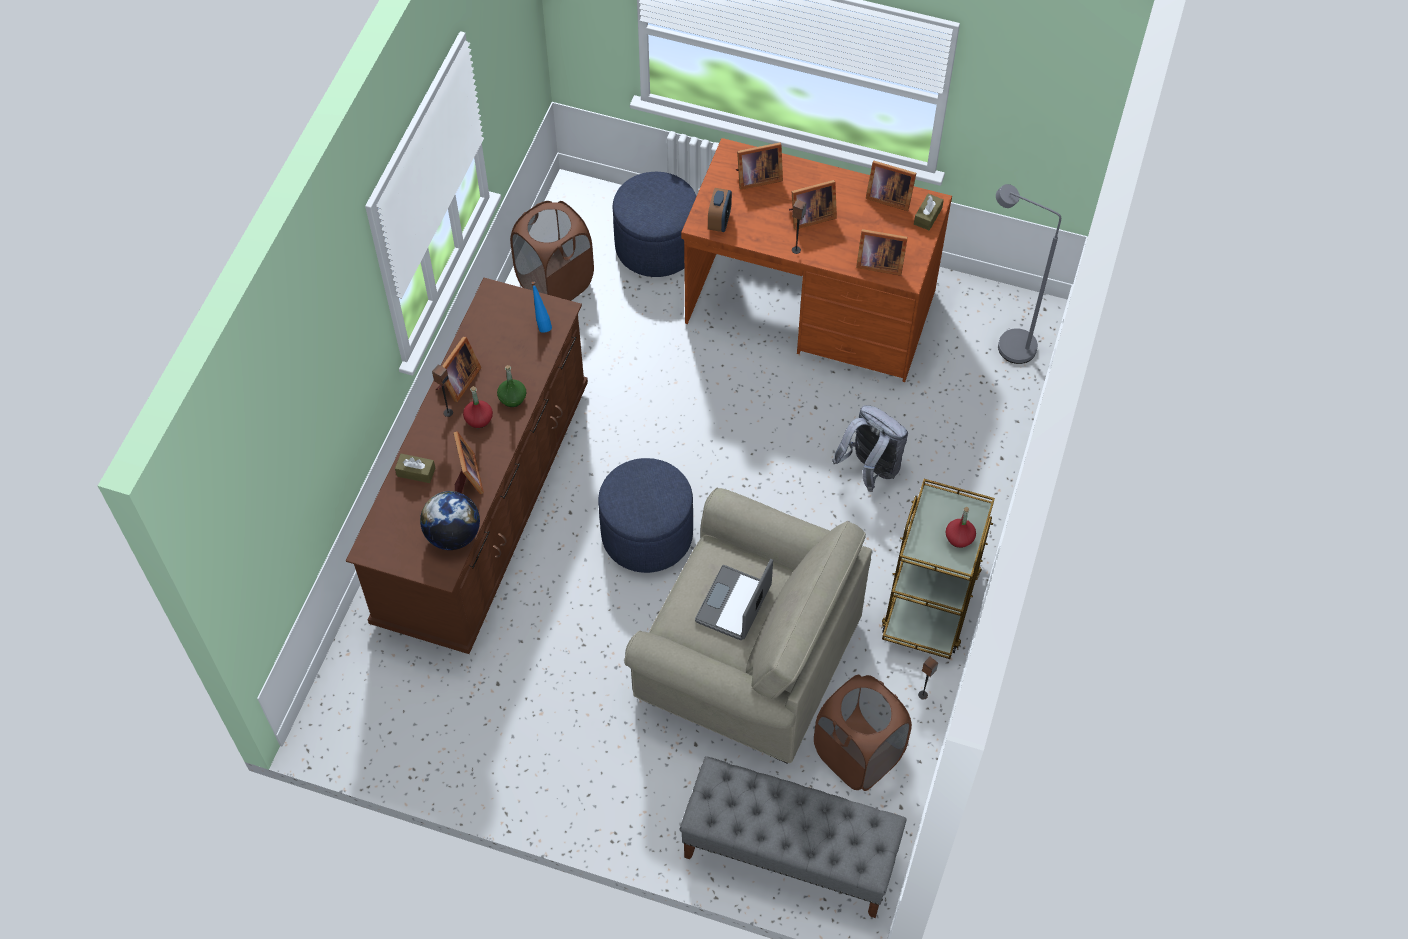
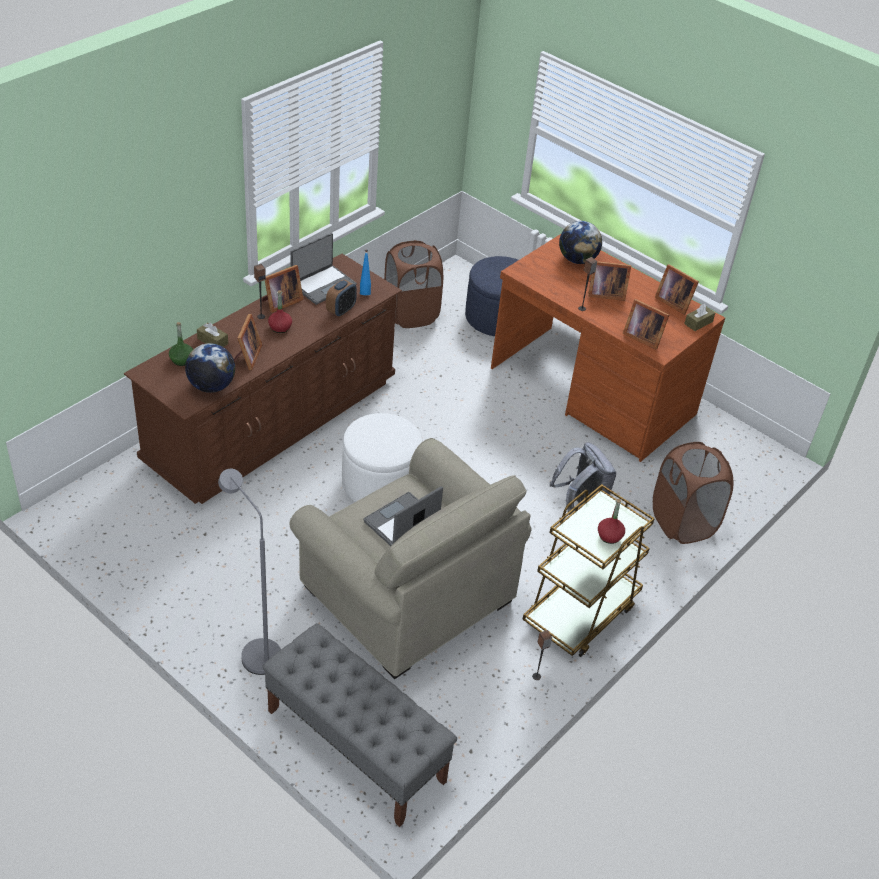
camera: 20 degrees right, 15 degrees down
green bottle [497,365,526,407] -> green bottle moved to [169,322,193,366]
blue ottoman [598,458,693,573] -> white ottoman [342,413,423,502]
alarm clock [708,188,732,232] -> alarm clock moved to [326,279,357,317]
picture frame [736,143,783,190] -> globe [559,221,602,264]
brown laundry basket [814,675,912,791] -> brown laundry basket moved to [653,442,733,544]
grey floor lamp [996,184,1061,364] -> grey floor lamp moved to [218,469,281,675]
none -> laptop [290,233,357,305]

